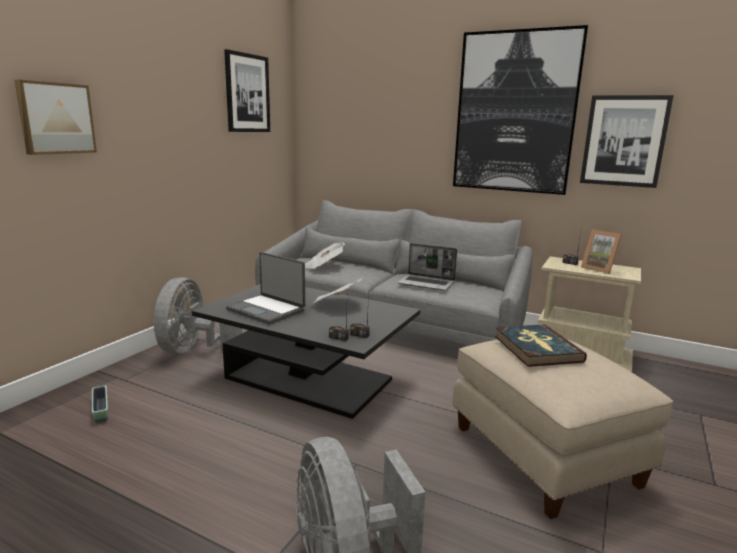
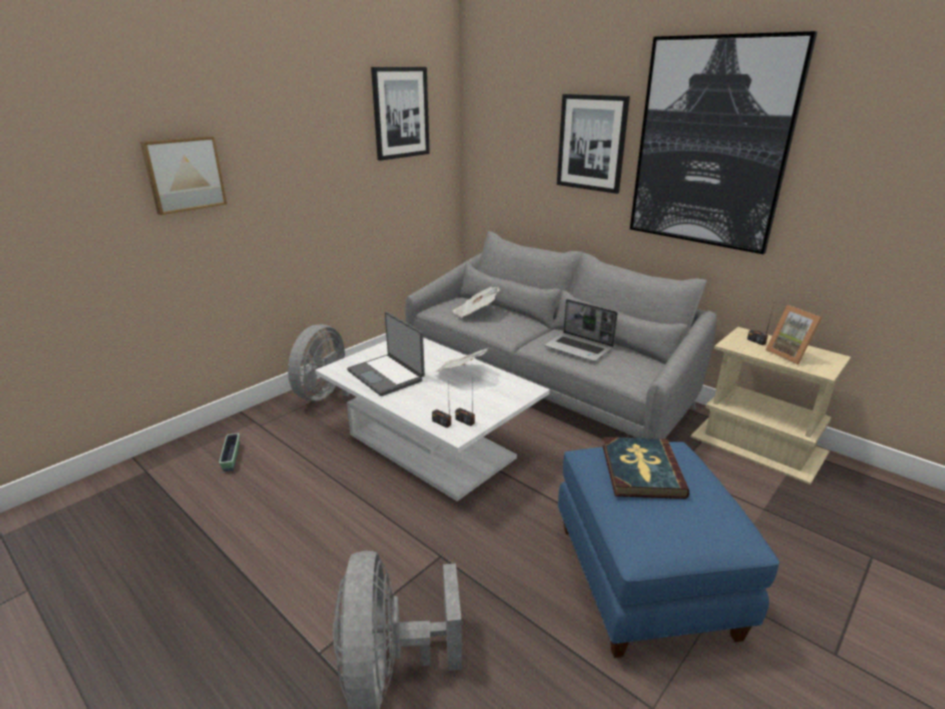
camera: 15 degrees right, 10 degrees up
black coffee table [192,284,420,419] -> white coffee table [315,338,550,501]
beige ottoman [453,339,673,519] -> blue ottoman [558,442,780,658]
picture [580,95,674,188] -> picture moved to [557,94,630,194]

